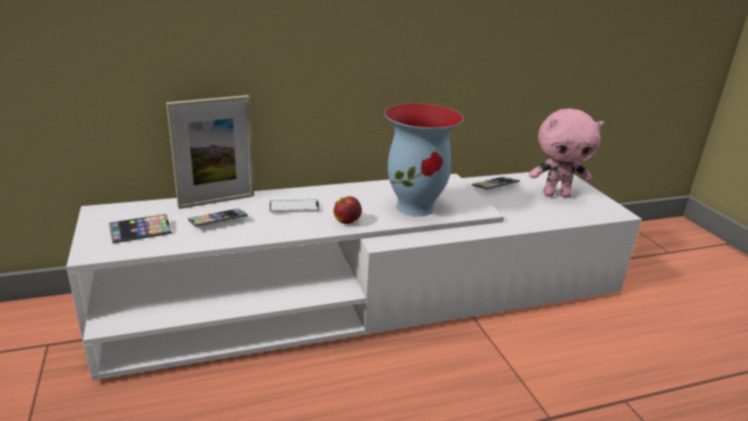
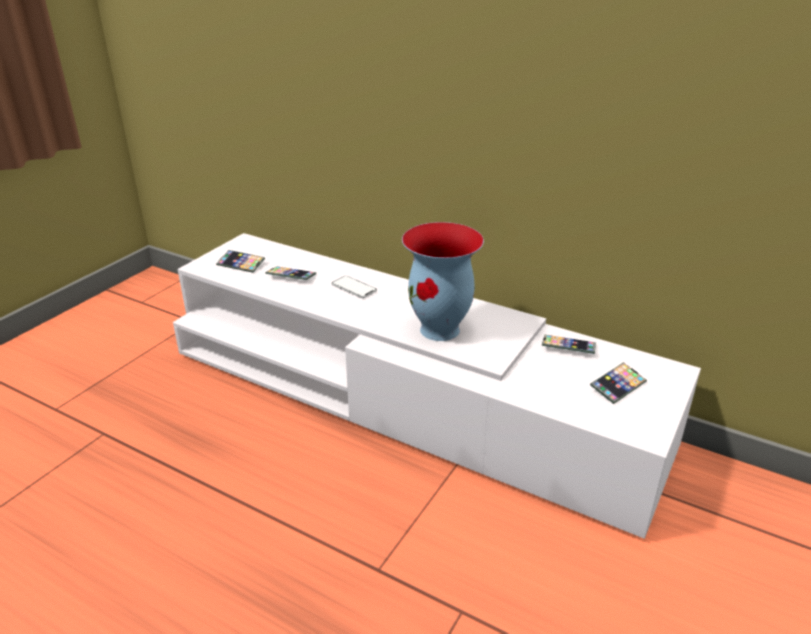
camera: 50 degrees right, 5 degrees up
picture frame [166,95,254,209] -> none
apple [333,196,362,224] -> none
pink plush toy [529,108,604,198] -> phone [590,362,647,404]

